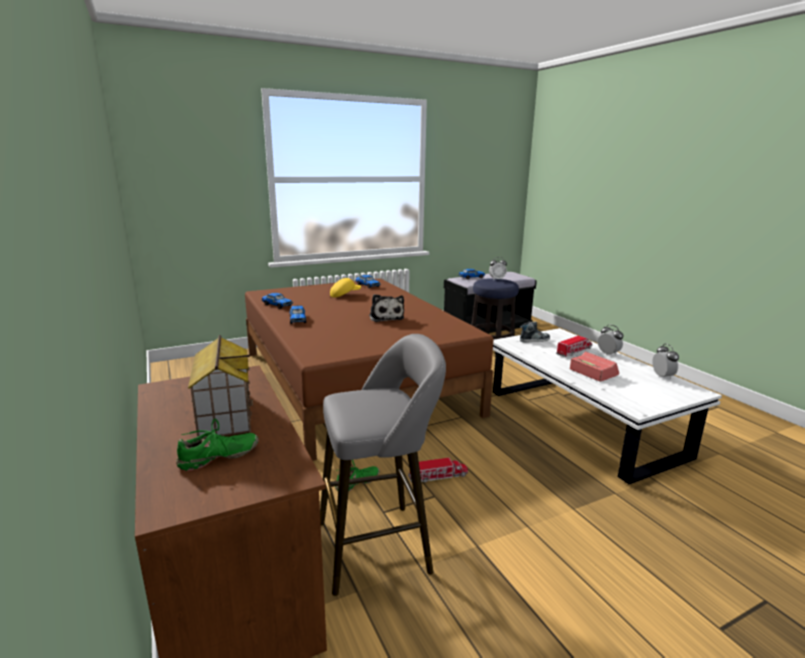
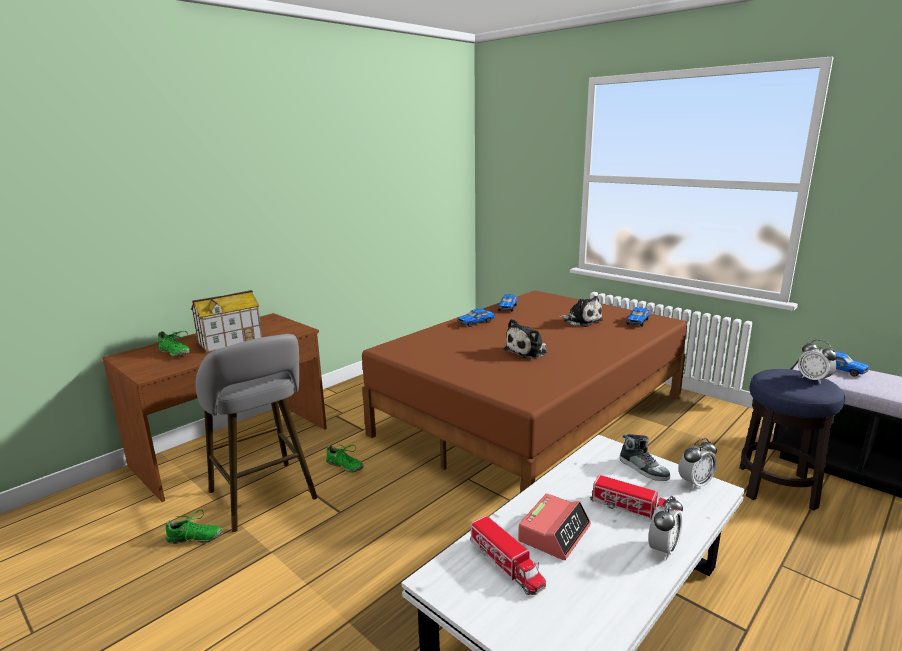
camera: 70 degrees right, 0 degrees up
yellow cap [330,278,361,297] -> plush toy [559,296,603,327]
toy truck [408,458,468,482] -> toy truck moved to [470,515,546,595]
alarm clock [652,344,679,379] -> alarm clock moved to [679,438,717,490]
none -> green shoe [166,510,222,544]

